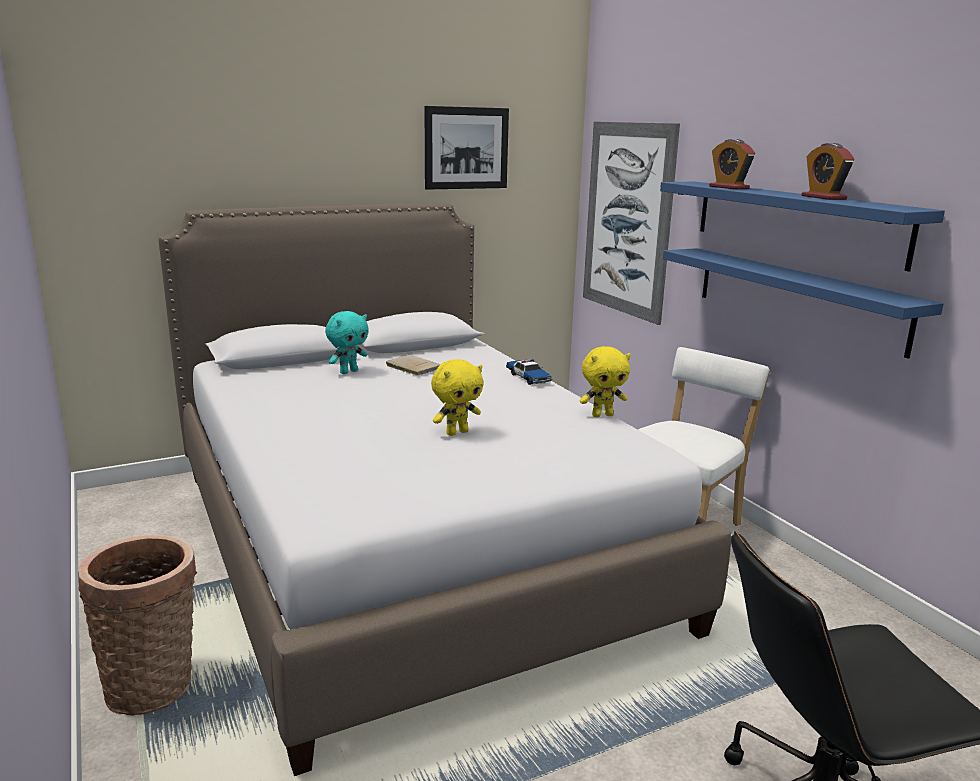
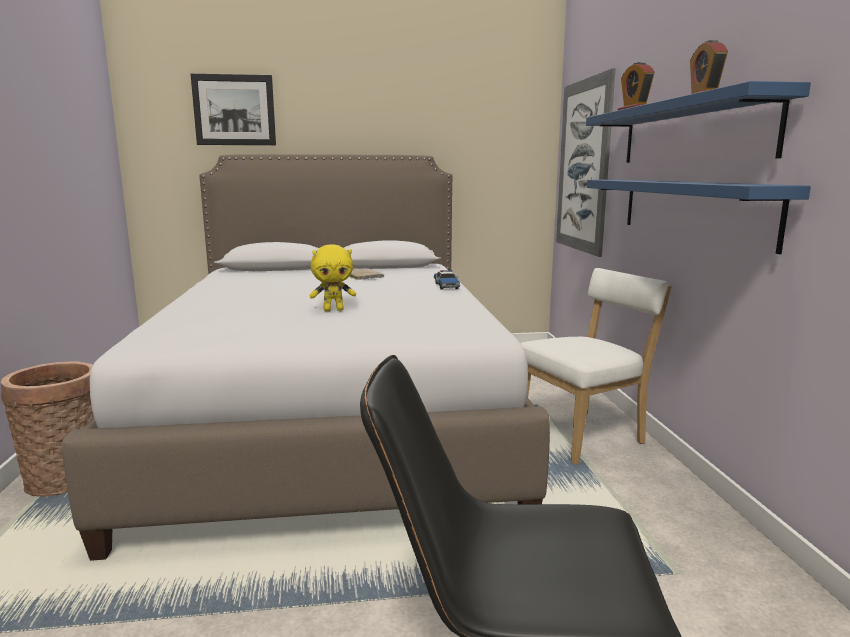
camera: 20 degrees right, 5 degrees down
turquoise plush toy [325,311,369,374] -> none
picture [425,106,509,190] -> picture moved to [191,74,276,145]
yellow plush toy [580,346,631,417] -> none

